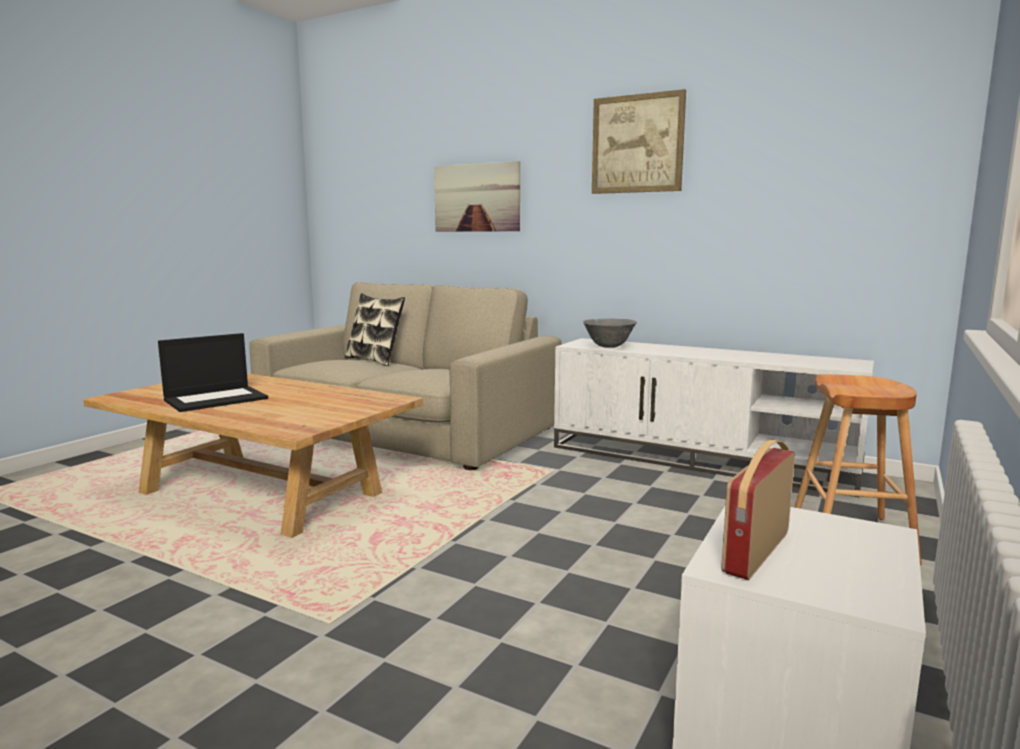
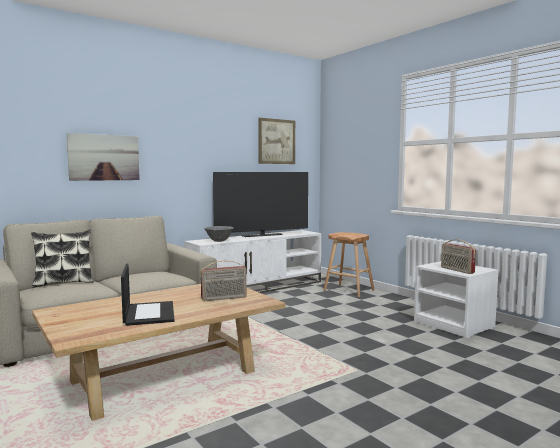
camera: 65 degrees left, 5 degrees down
picture [592,89,686,194] -> picture moved to [258,118,295,164]
none -> radio [200,260,247,301]
none -> television [213,172,308,237]

